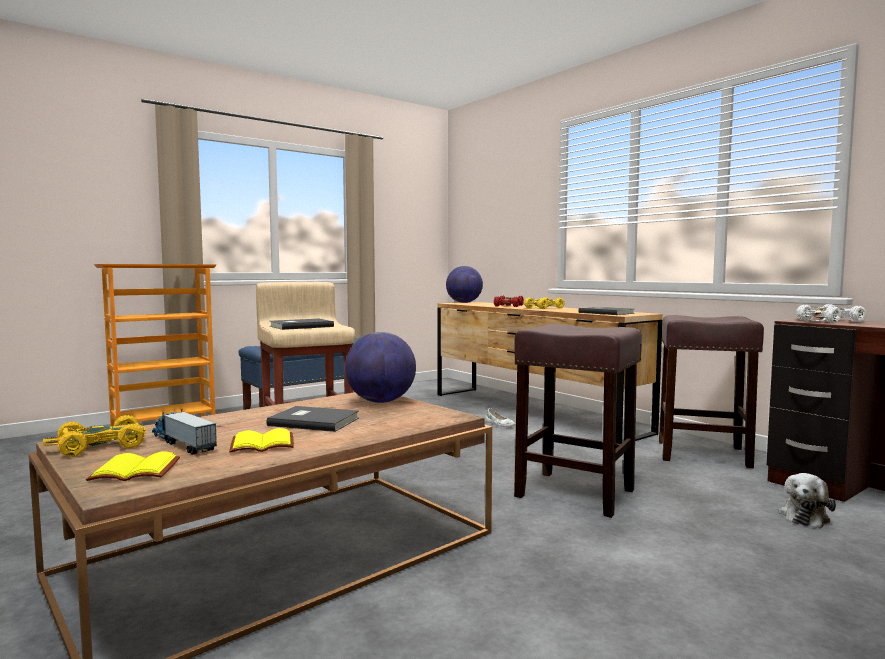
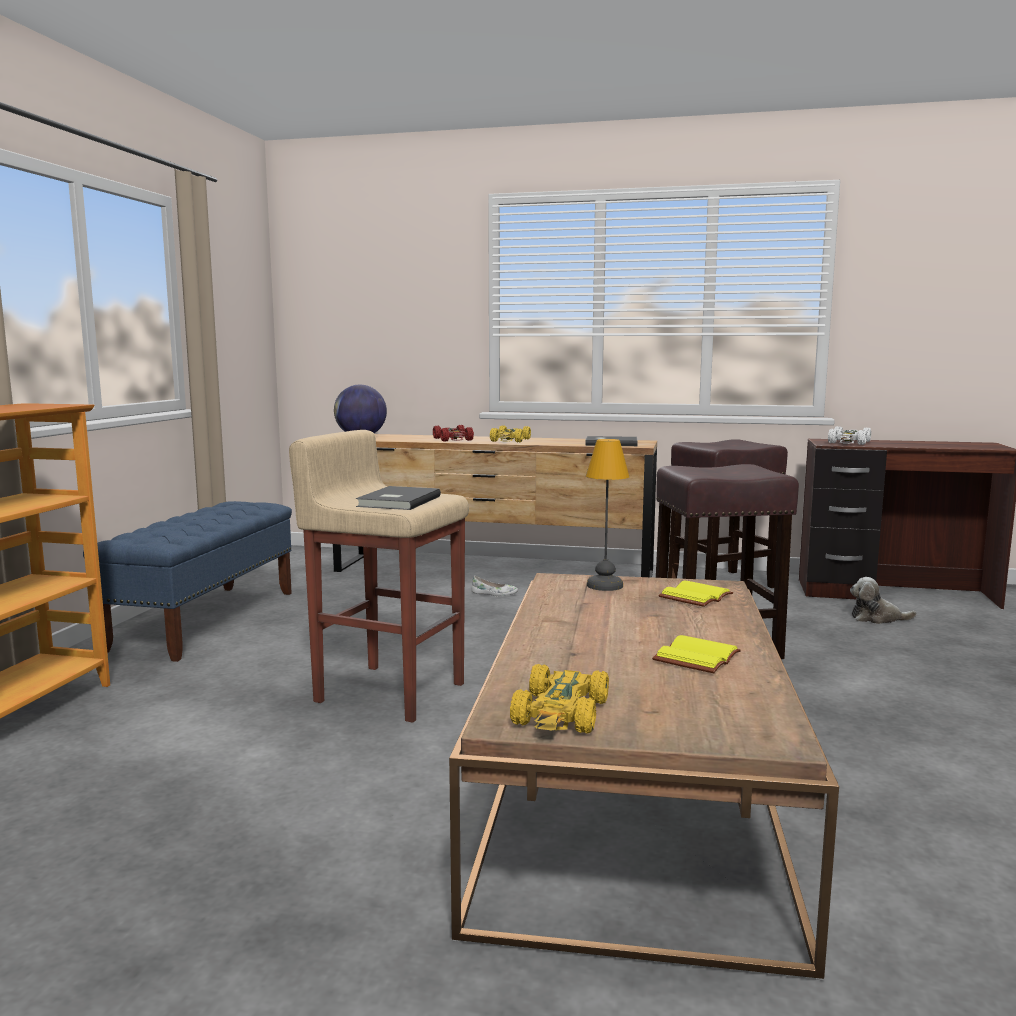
camera: 40 degrees left, 5 degrees up
yellow book [86,452,180,481] -> yellow book moved to [658,581,733,607]
toy truck [152,409,217,455] -> none
grey book [266,406,359,432] -> none
globe [345,332,416,403] -> table lamp [586,439,629,591]
plush toy [779,473,836,528] -> plush toy turned 105 degrees clockwise [850,577,917,624]

